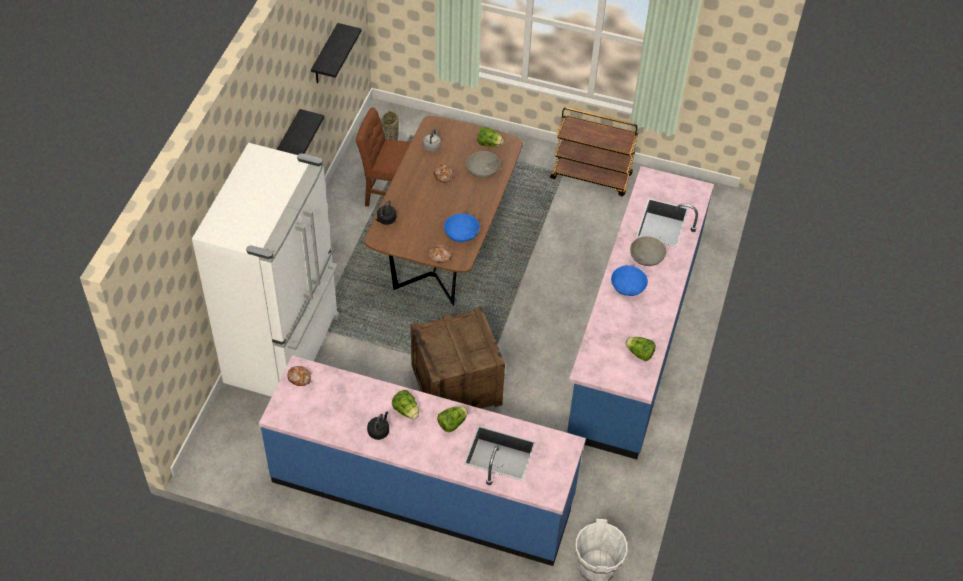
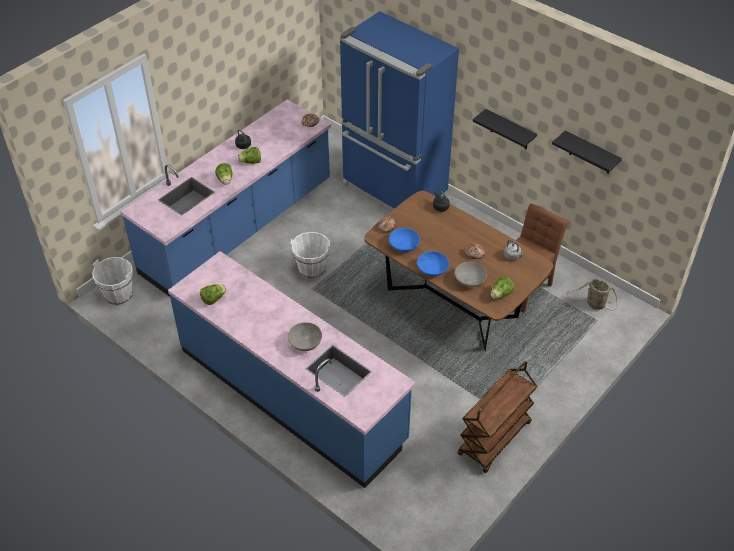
camera: 115 degrees right, 5 degrees down
white fridge [192,143,340,399] -> blue fridge [340,11,459,210]
crate [411,306,505,408] -> white bucket [290,232,330,279]
blue bowl [611,265,648,296] -> blue bowl moved to [417,251,449,276]

